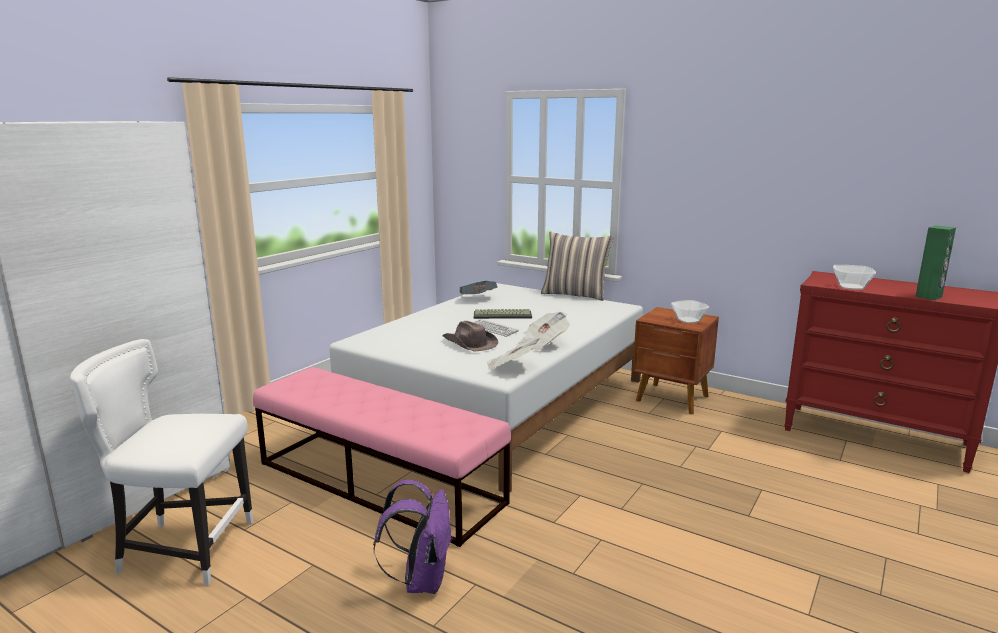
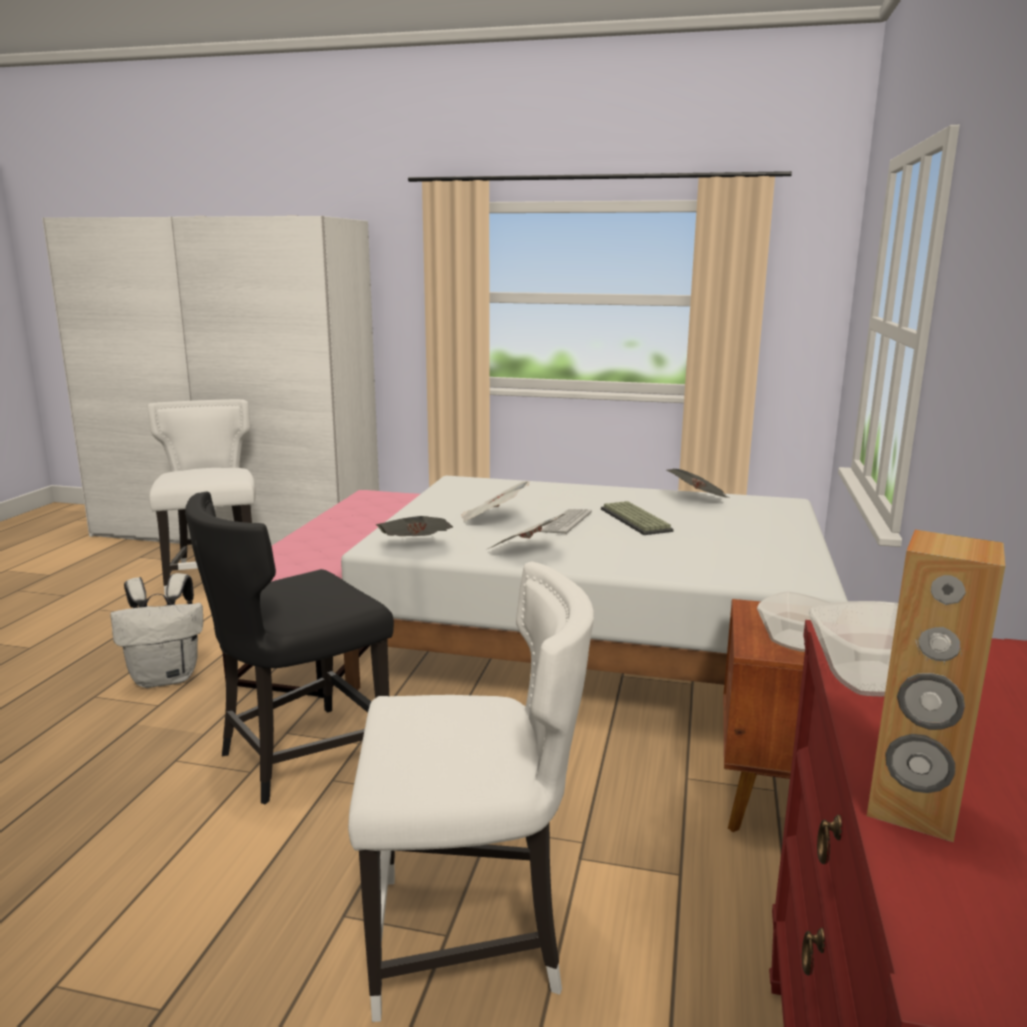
camera: 70 degrees right, 0 degrees up
purple backpack [373,480,453,594] -> white backpack [111,573,203,688]
brown hat [442,321,498,352] -> newspaper [461,481,529,522]
pillow [541,232,613,301] -> none
green speaker [915,225,956,300] -> brown speaker [867,530,1005,842]
none -> black chair [185,492,394,804]
none -> white chair [348,562,594,1022]

